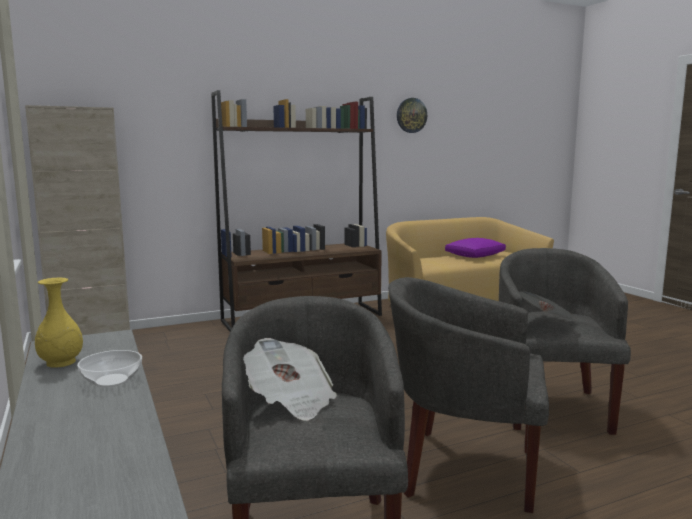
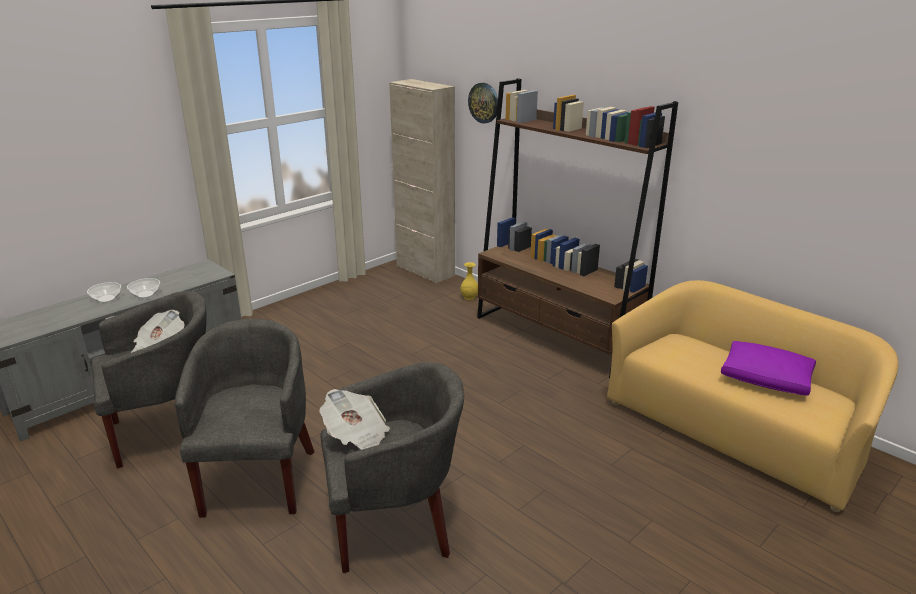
camera: 70 degrees right, 15 degrees up
yellow vase [35,278,83,368] -> yellow vase moved to [460,262,478,300]
wall clock [397,98,427,133] -> wall clock moved to [468,83,498,124]
none -> bowl [87,282,122,303]

